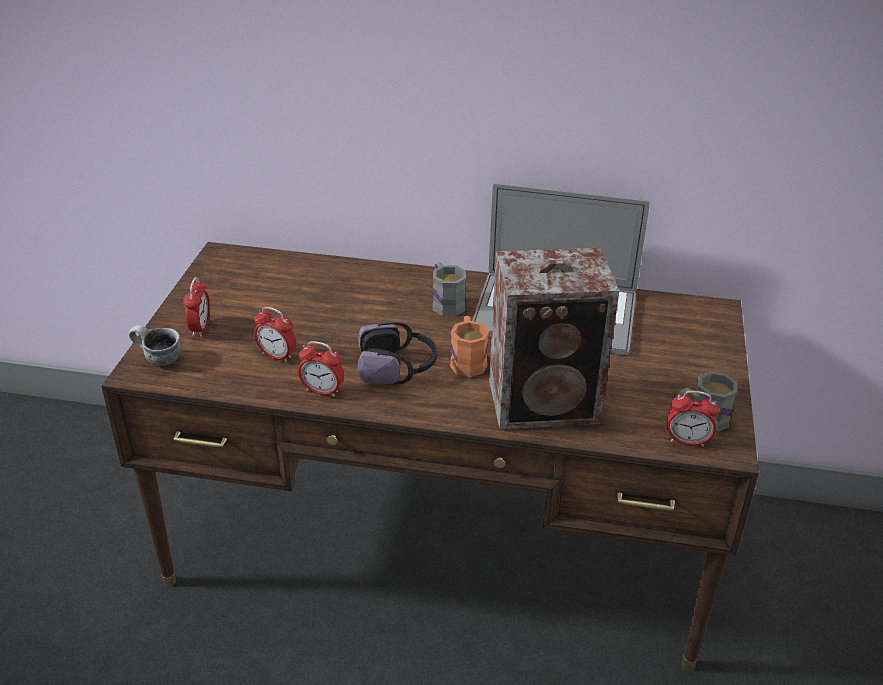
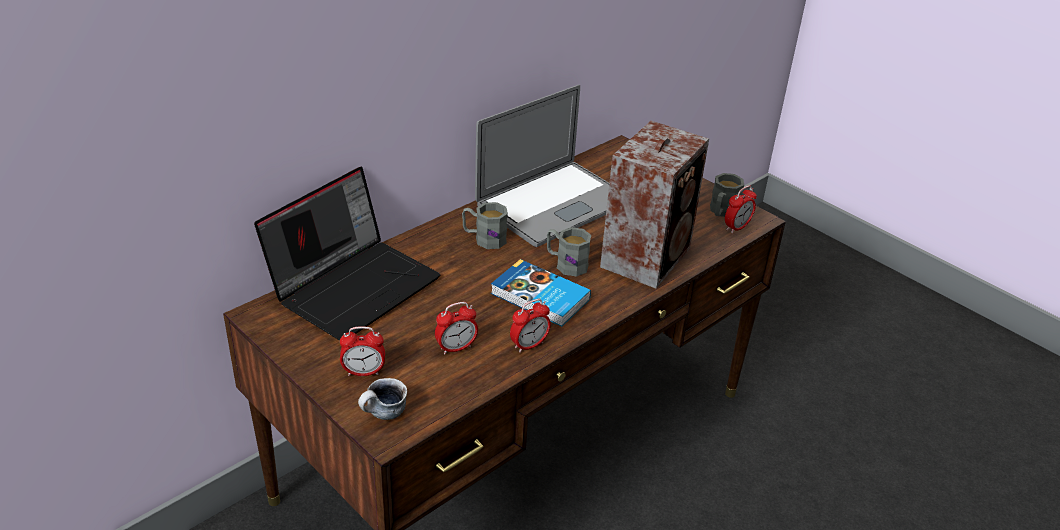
camera: 55 degrees left, 0 degrees up
alarm clock [183,277,210,337] -> alarm clock turned 135 degrees clockwise [340,326,385,376]
headphones [357,322,438,385] -> book [491,259,591,327]
orange mug [450,316,489,377] -> grey mug [547,227,591,277]
none -> laptop [254,167,440,341]

